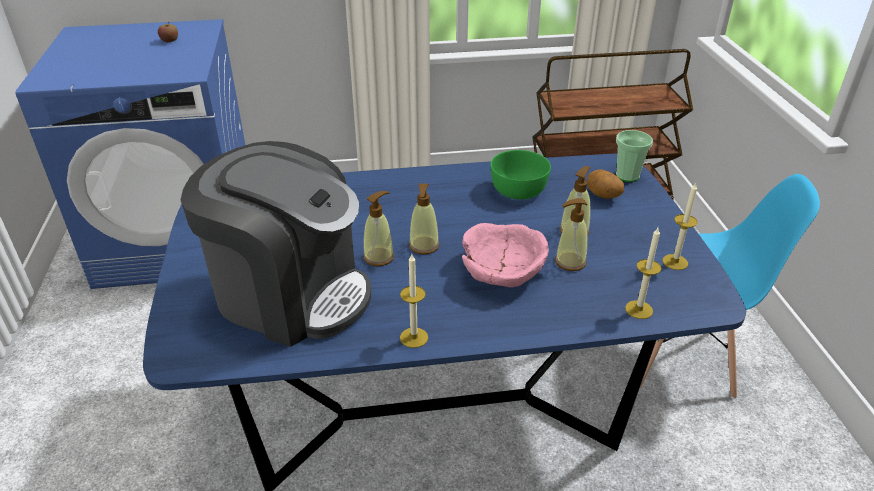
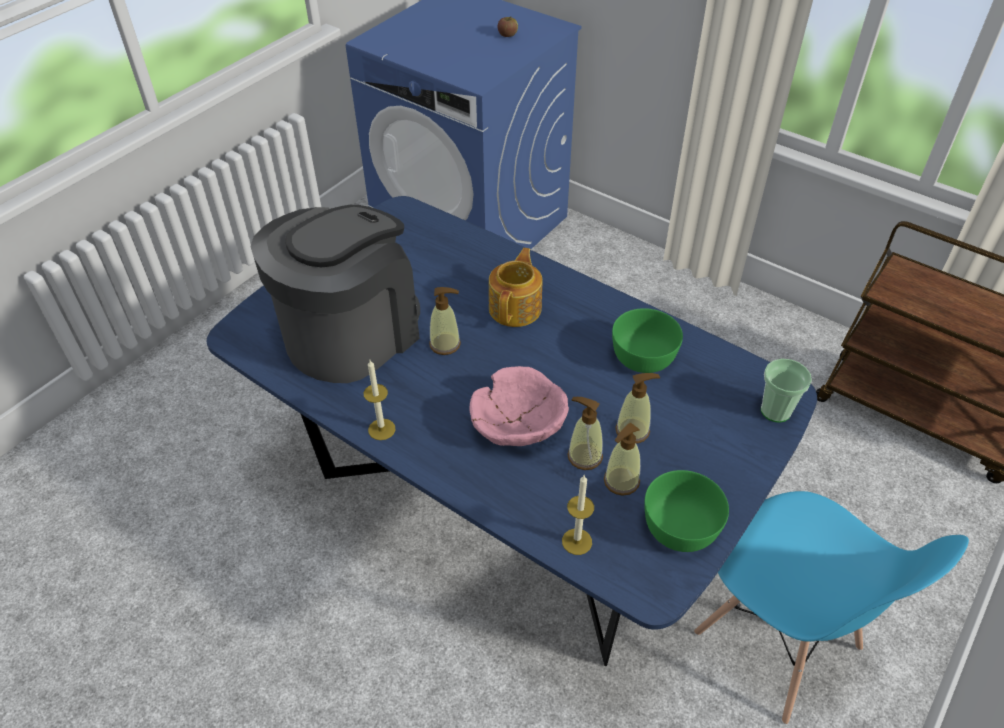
camera: 45 degrees right, 10 degrees up
coffee machine [181,141,371,347] -> coffee machine turned 120 degrees counterclockwise [250,205,420,383]
soap dispenser [409,184,440,254] -> soap dispenser moved to [604,423,641,496]
potato [587,170,624,199] -> none
candle [662,183,697,270] -> green bowl [644,470,729,552]
none -> teapot [489,248,542,327]

